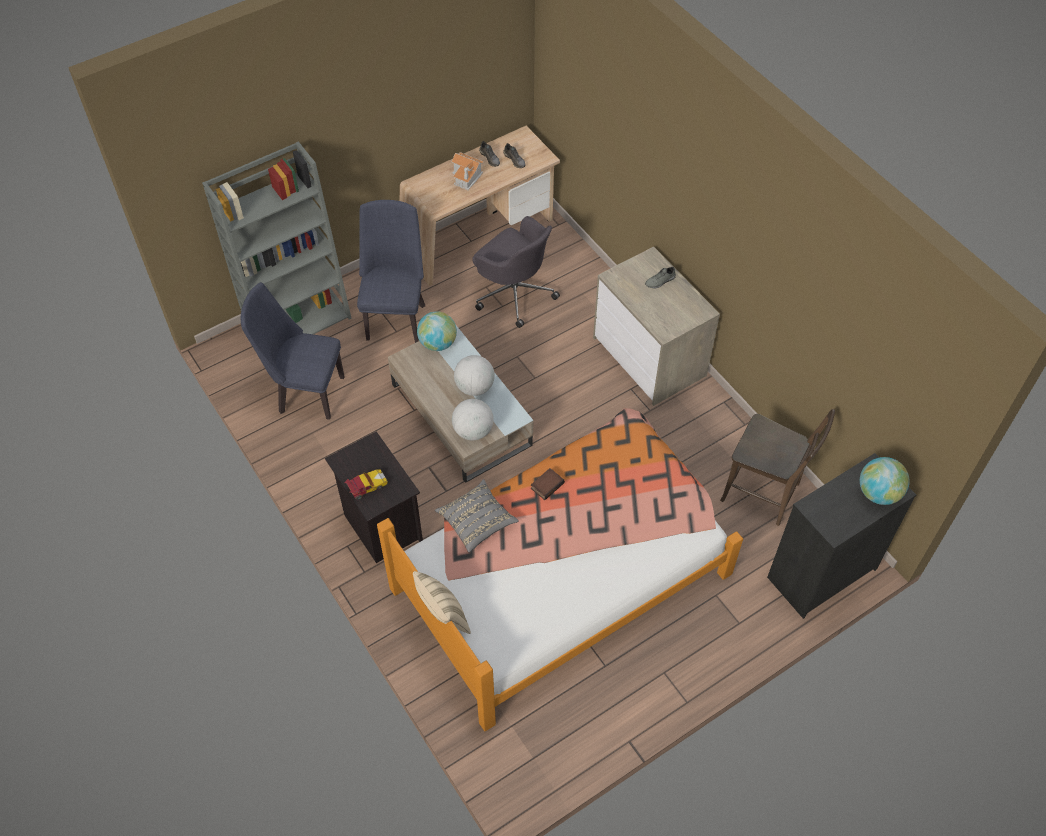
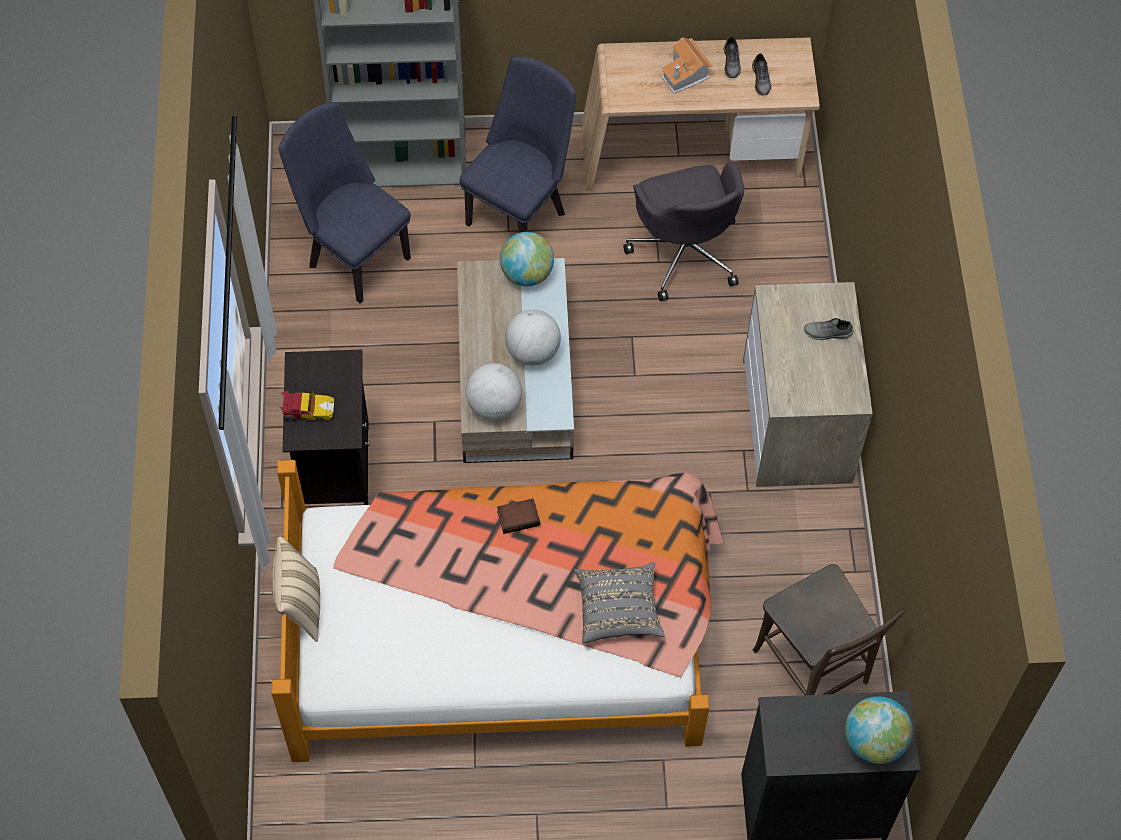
camera: 30 degrees right, 5 degrees up
grey pillow [435,479,519,553] -> grey pillow moved to [574,562,665,643]

